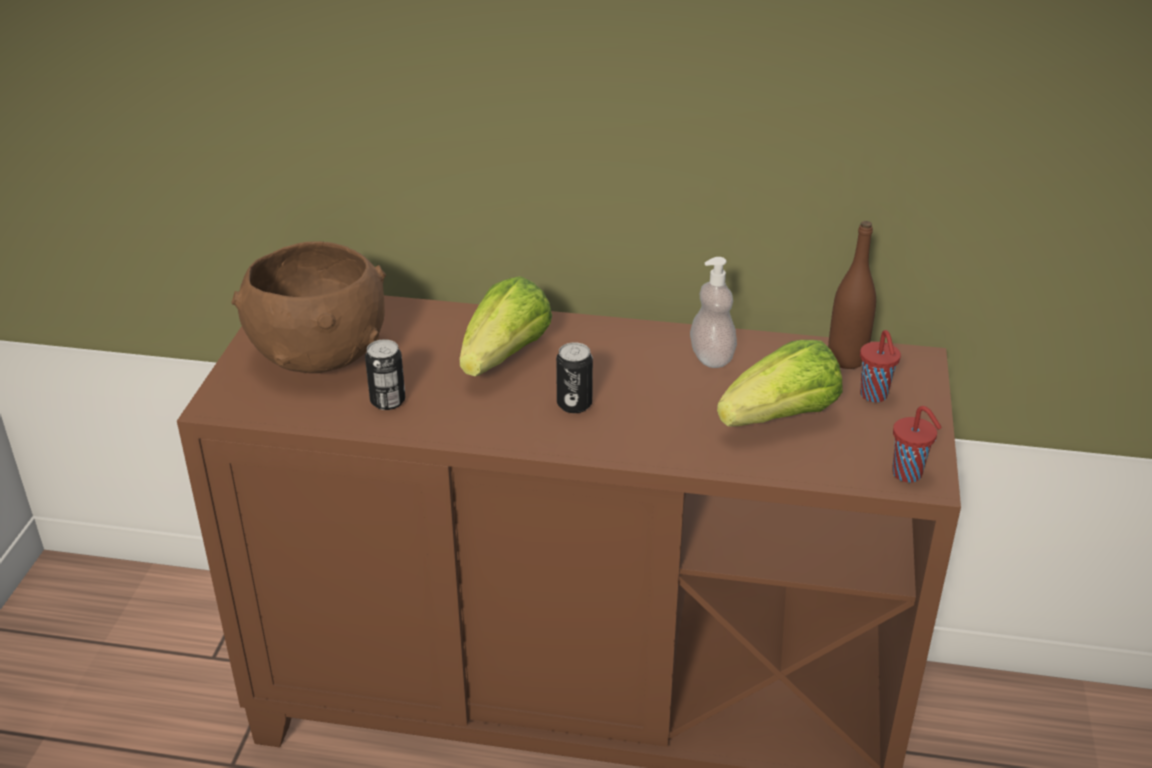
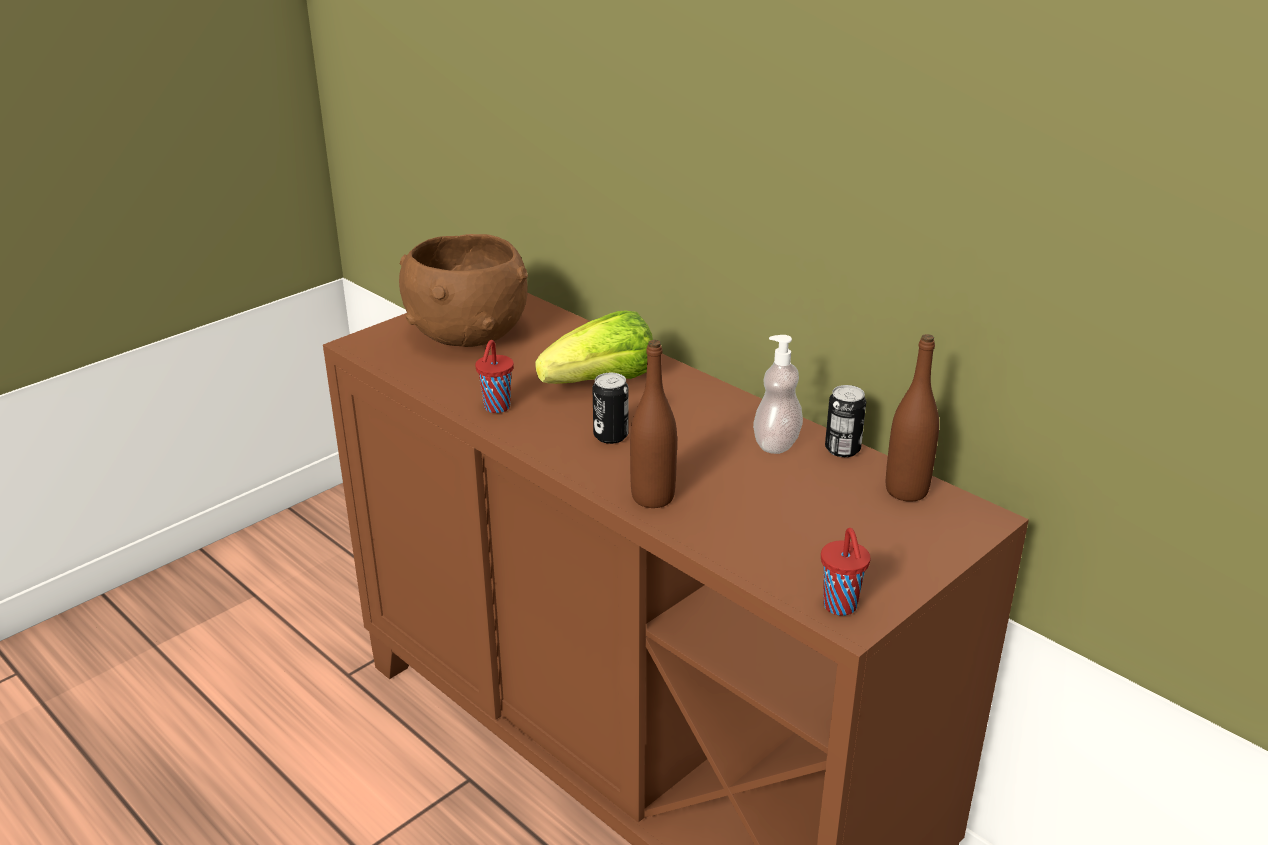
camera: 35 degrees right, 5 degrees down
can [365,339,405,410] -> can moved to [825,385,866,457]
lettuce [717,340,842,427] -> none
red cup [860,330,901,402] -> red cup moved to [475,340,514,413]
none -> brown bottle [630,340,677,508]

